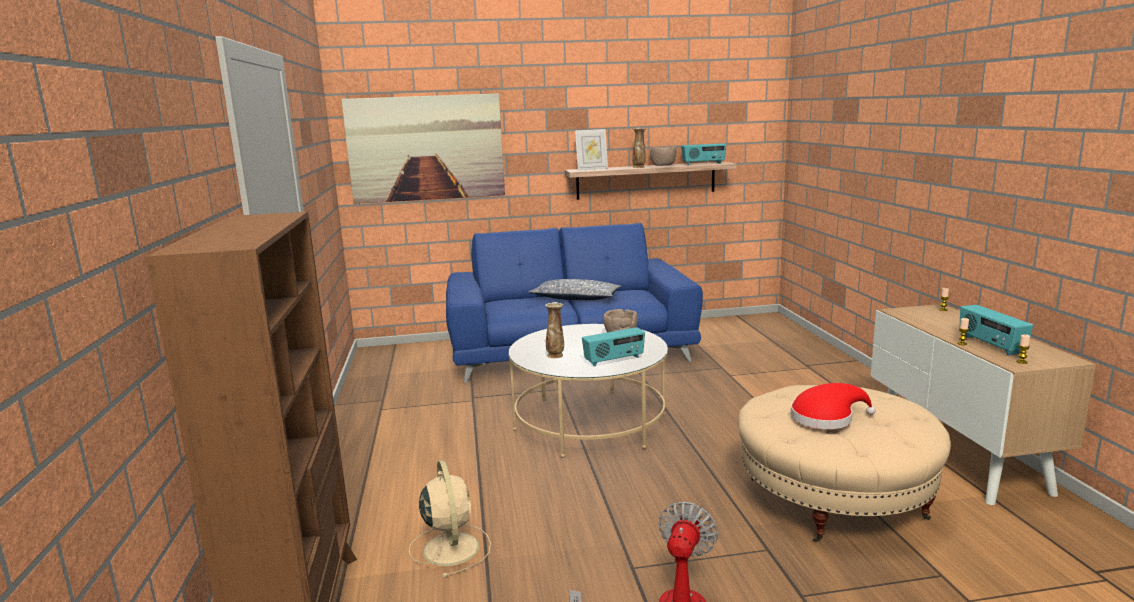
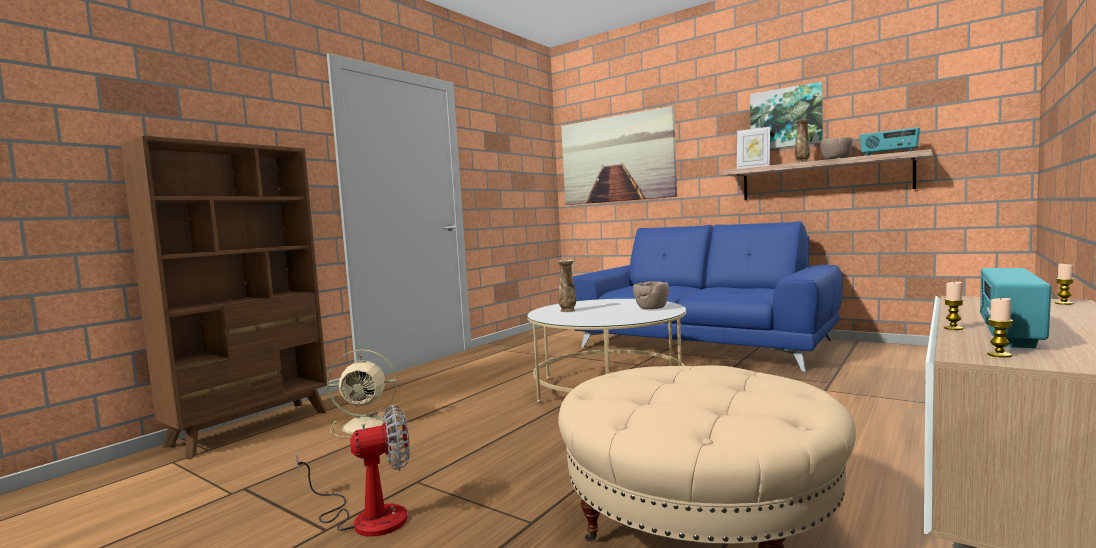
camera: 45 degrees right, 10 degrees down
beige fan [409,460,491,578] -> beige fan turned 60 degrees clockwise [327,349,401,438]
pillow [528,279,621,300] -> none
radio [582,327,645,366] -> none
red hat [791,383,876,429] -> none
none -> picture [750,81,823,149]

